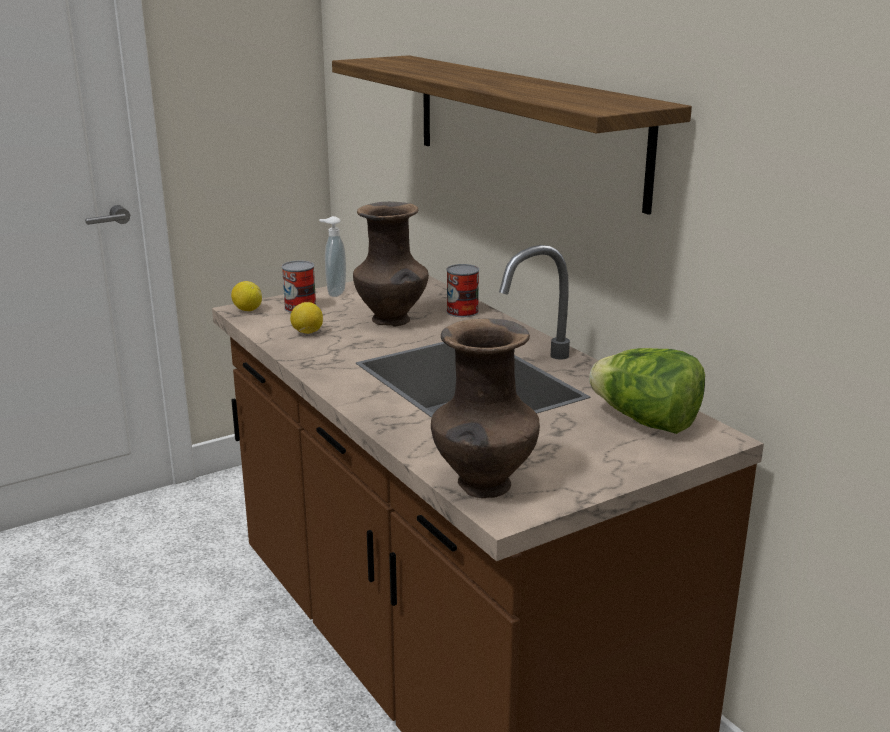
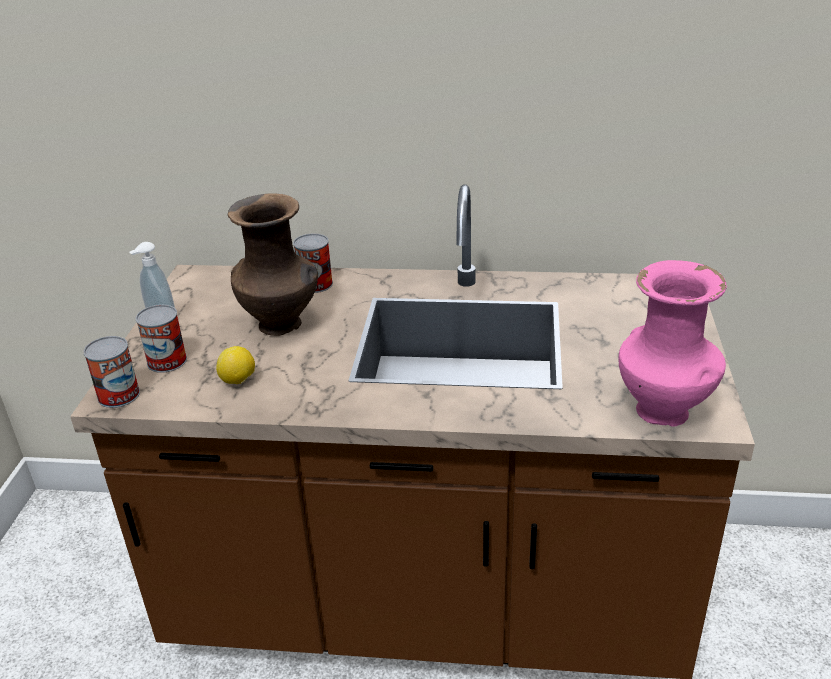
camera: 50 degrees left, 10 degrees up
lemon [231,281,262,311] -> can [83,336,140,408]
shelf [332,55,692,215] -> none
brown vase [431,319,540,498] -> pink vase [619,260,727,427]
lettuce [589,348,705,434] -> none

